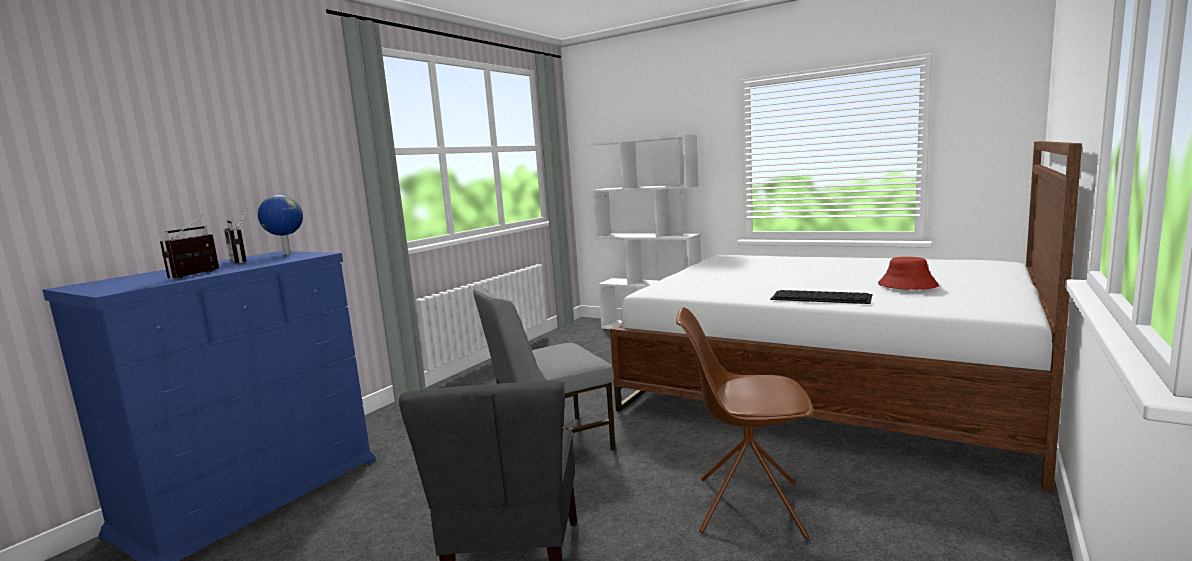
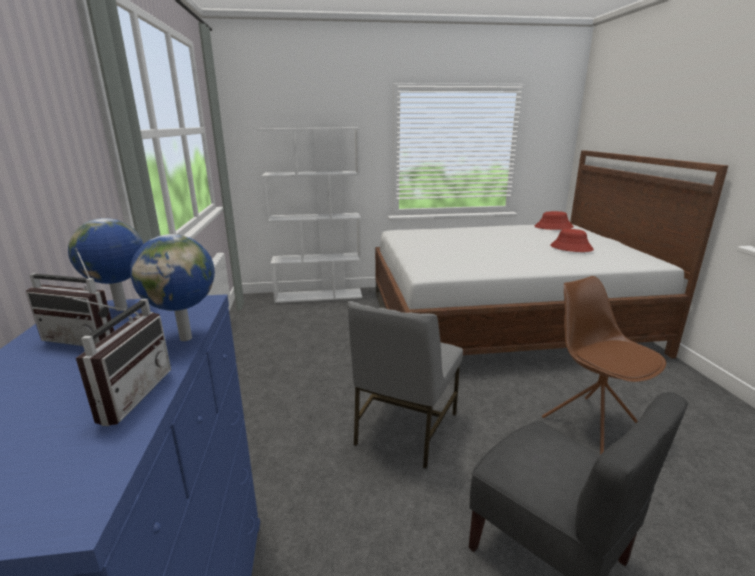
camera: 40 degrees left, 10 degrees up
radio [160,214,219,279] -> radio turned 150 degrees counterclockwise [65,296,171,426]
brown chair [676,307,813,539] -> brown chair turned 90 degrees clockwise [542,276,666,455]
keyboard [770,290,872,304] -> none
none -> globe [130,234,215,341]
none -> red hat [534,211,574,230]

